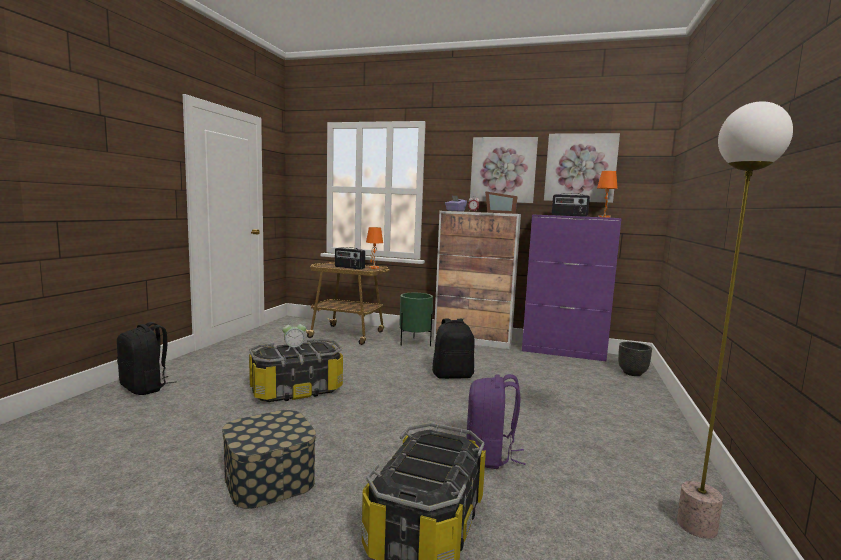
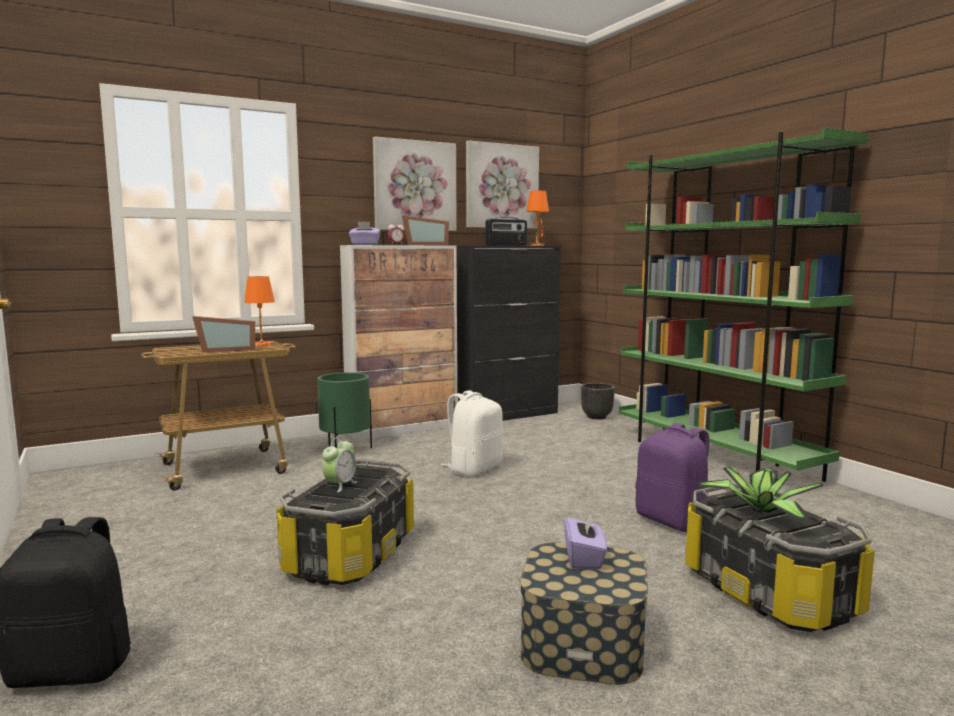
camera: 45 degrees left, 0 degrees up
radio [335,247,365,269] -> picture frame [192,316,255,352]
black backpack [432,319,475,379] -> white backpack [441,390,503,477]
purple cabinet [522,215,622,361] -> black cabinet [457,246,561,421]
floor lamp [677,101,793,539] -> none
none -> purple tissue box [564,512,607,569]
none -> green bookcase [619,127,868,482]
none -> potted plant [699,467,823,520]

